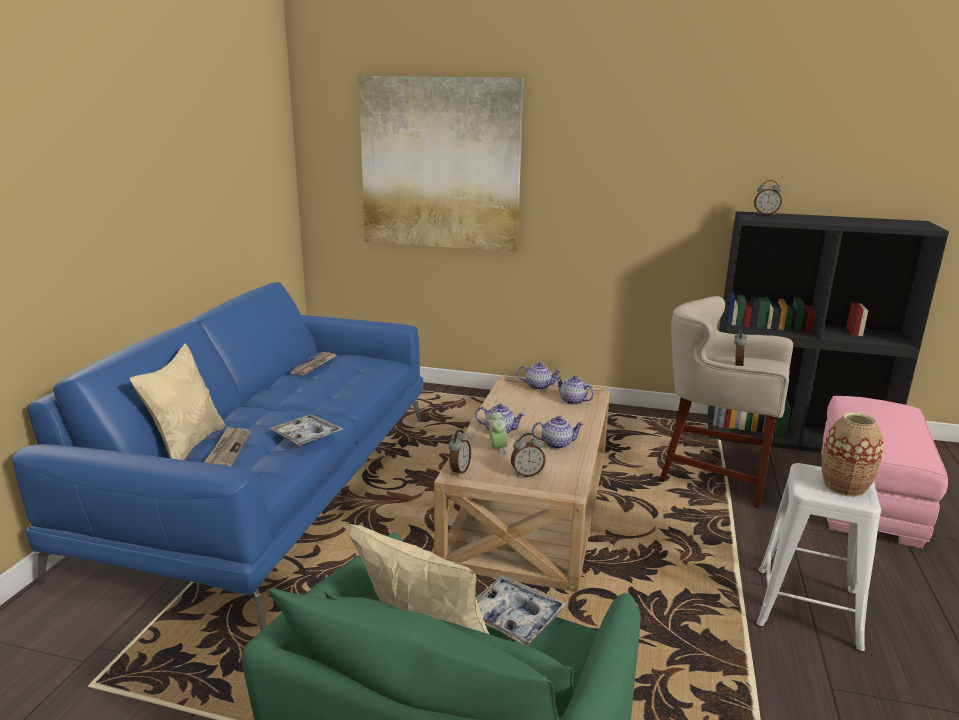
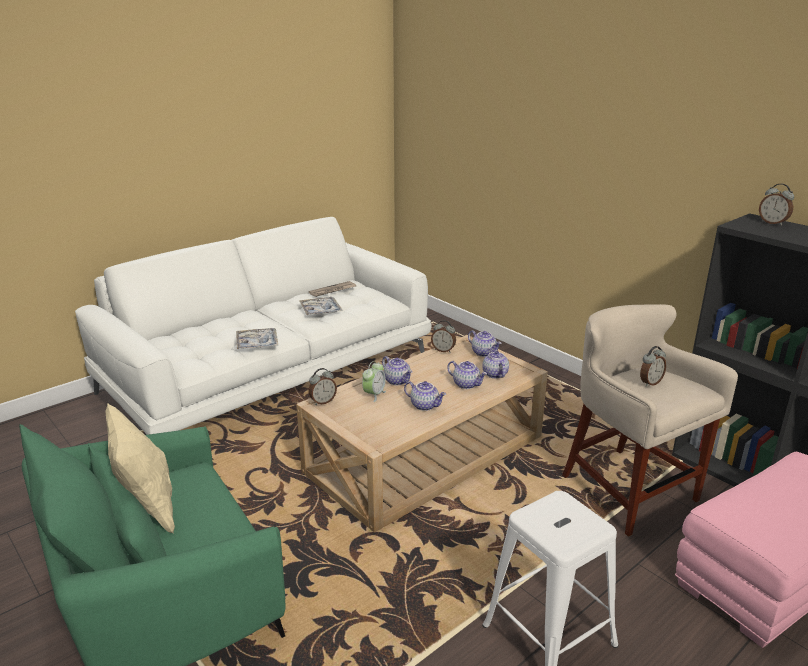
camera: 35 degrees right, 5 degrees up
blue sofa [12,282,424,631] -> white sofa [75,217,431,435]
beige pillow [130,343,225,460] -> none
newspaper [204,427,250,466] -> none
picture [358,76,523,252] -> none
tray [476,576,567,646] -> tray moved to [299,297,343,315]
alarm clock [511,433,546,477] -> alarm clock moved to [431,320,456,352]
vase [822,412,883,497] -> none
none -> teapot [447,361,487,389]

